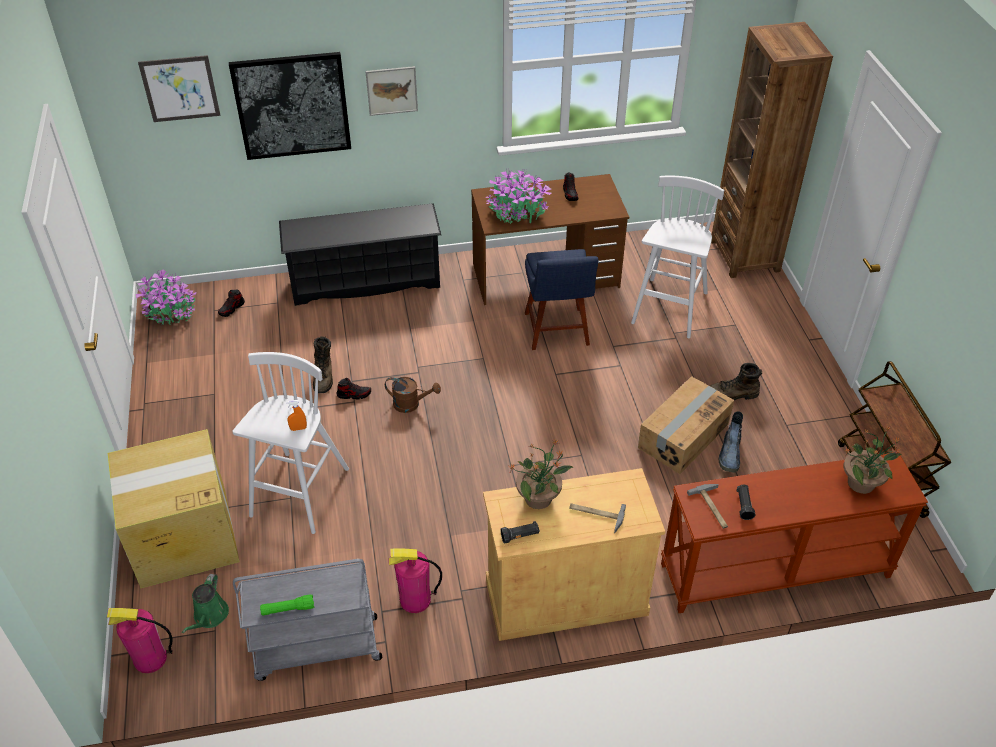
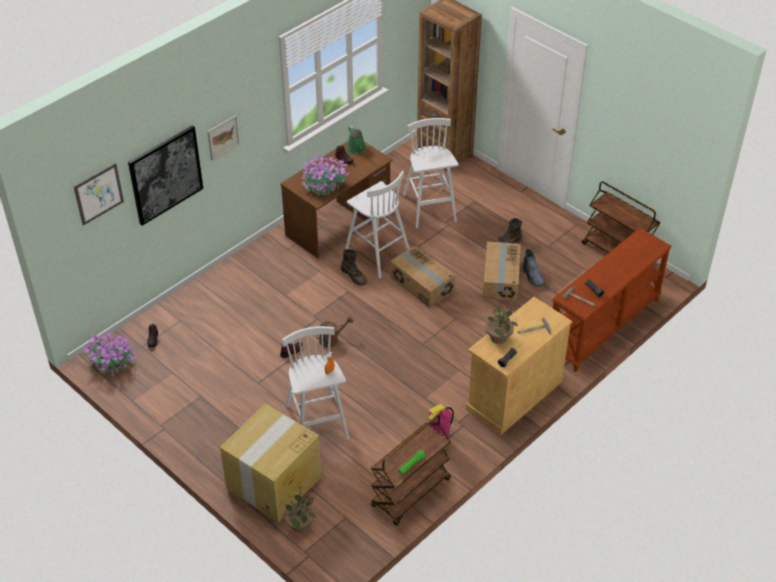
camera: 35 degrees left, 0 degrees up
fire extinguisher [107,608,173,673] -> none
green watering can [182,574,229,633] -> green watering can moved to [347,126,367,155]
grey cart [233,559,382,681] -> brown cart [371,415,451,526]
black shoe rack [279,203,441,306] -> none
brown boot [313,336,333,393] -> brown boot moved to [341,249,367,286]
blue chair [525,249,599,350] -> white stool [345,171,410,278]
potted plant [844,426,901,494] -> potted plant moved to [282,486,316,532]
none -> cardboard box [390,245,455,309]

